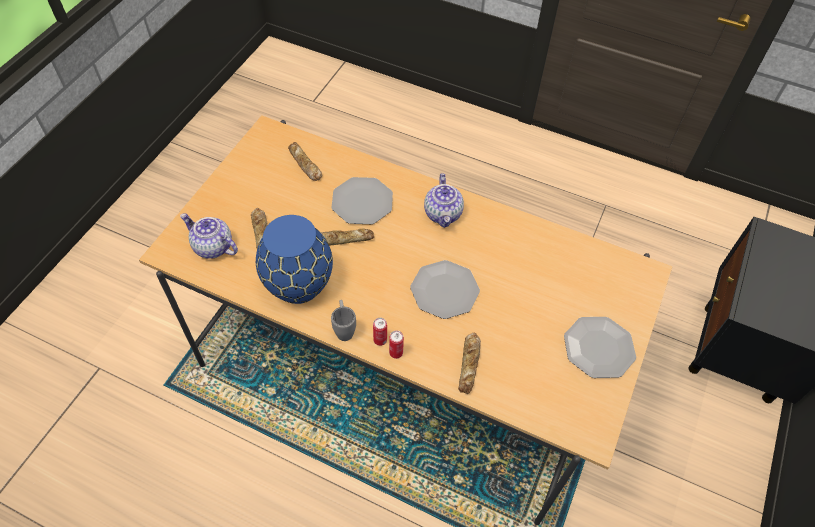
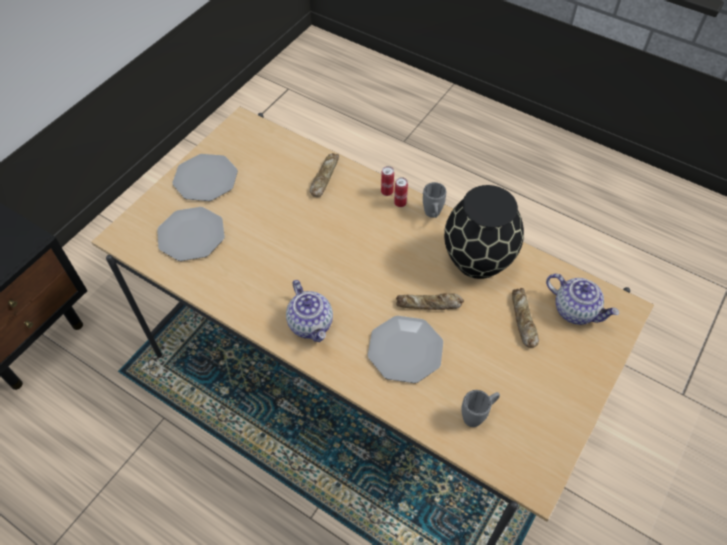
camera: 170 degrees left, 0 degrees up
blue vase [256,215,333,304] -> black vase [444,185,524,279]
bread [288,142,322,181] -> grey mug [461,390,500,427]
plate [410,260,480,319] -> plate moved to [157,207,225,261]
teapot [424,173,464,228] -> teapot turned 150 degrees clockwise [286,280,333,342]

